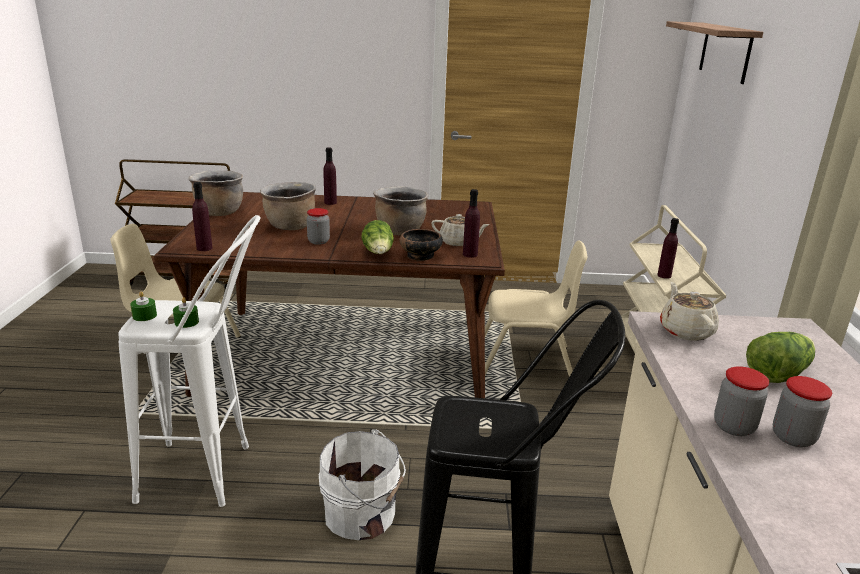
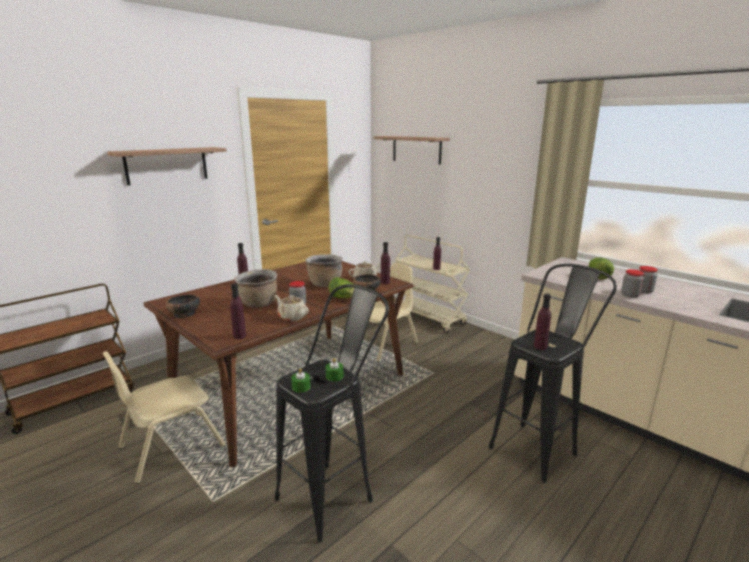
camera: 45 degrees left, 5 degrees down
white stool [118,215,261,507] -> black stool [275,284,389,542]
brown cooking pot [188,170,243,216] -> bowl [166,294,200,318]
white bucket [319,429,406,540] -> none
beige teapot [660,282,719,341] -> beige teapot moved to [274,295,309,321]
none -> shelf [107,147,227,185]
none -> purple bottle [534,294,551,350]

